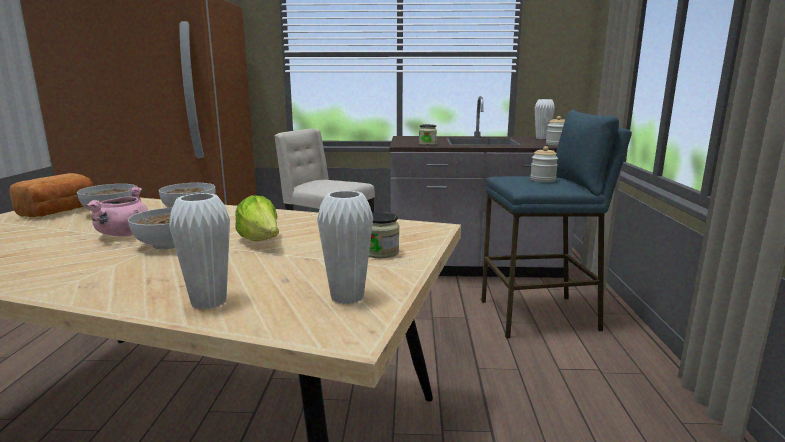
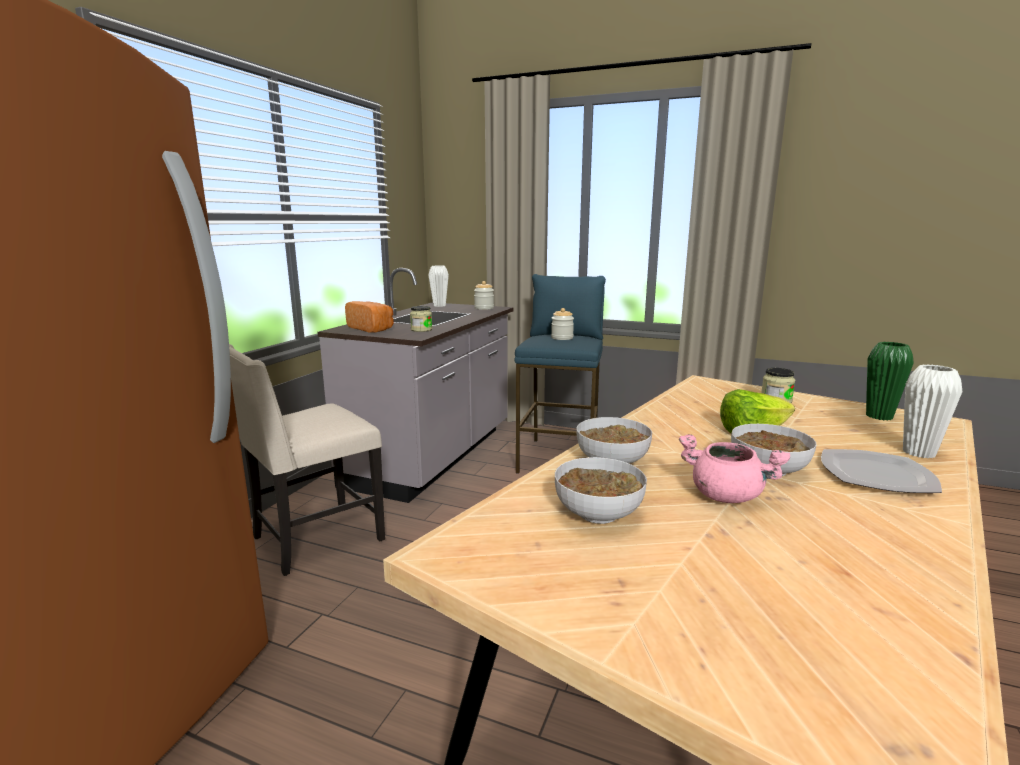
camera: 70 degrees left, 0 degrees up
bread [9,173,93,217] -> bread moved to [345,301,394,333]
white vase [317,191,373,304] -> green vase [866,342,914,420]
none -> plate [821,449,942,493]

